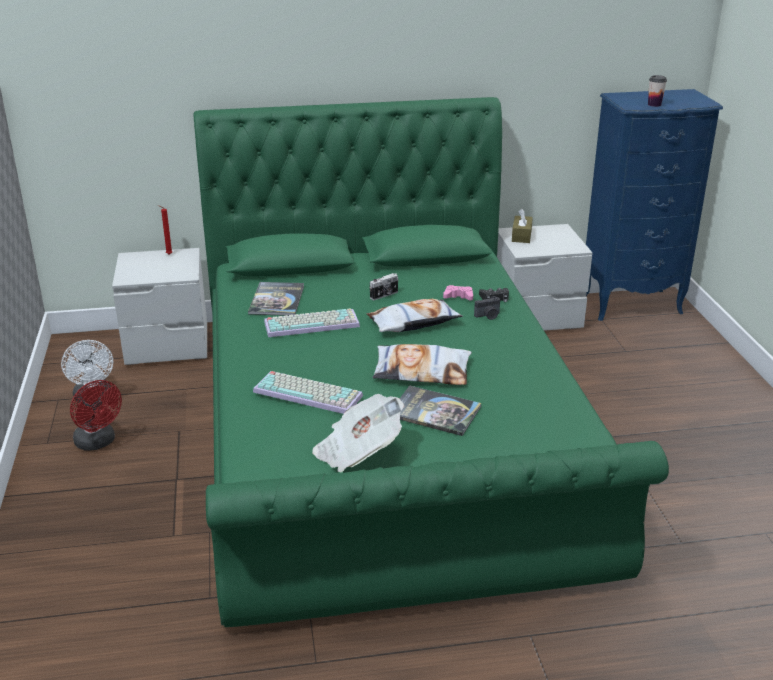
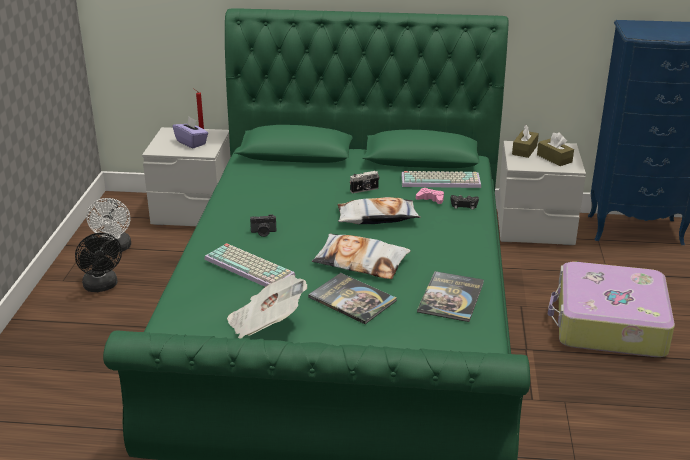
camera: 15 degrees right, 0 degrees up
red fan [70,380,122,451] -> black fan [75,233,122,292]
book [248,282,304,316] -> book moved to [417,271,484,322]
keyboard [264,308,360,337] -> keyboard moved to [401,171,481,188]
camera [474,296,500,320] -> camera moved to [250,214,276,237]
cup [648,75,667,107] -> none
none -> purple tissue box [173,117,208,148]
none -> brown tissue box [537,132,574,166]
none -> suitcase [548,262,675,357]

